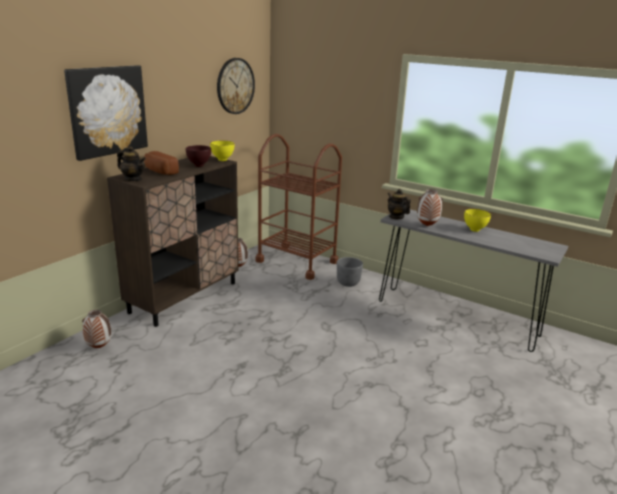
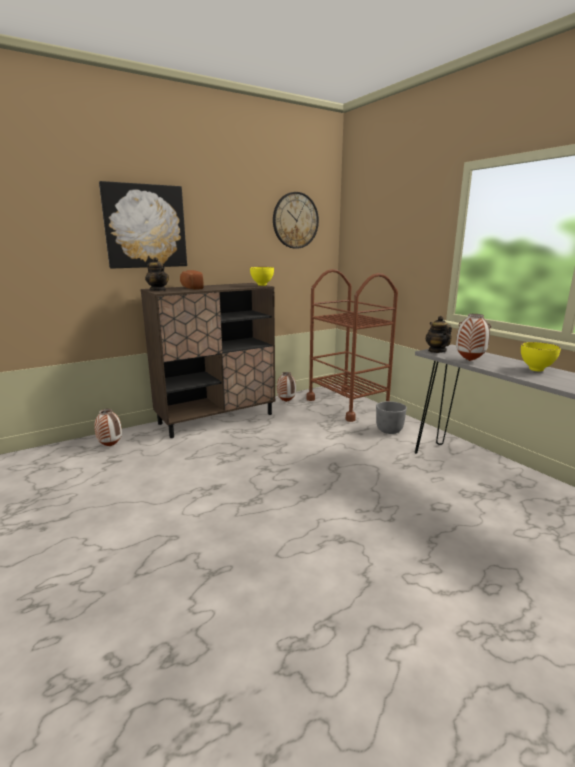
camera: 25 degrees right, 5 degrees down
brown bowl [186,145,211,167] -> none

